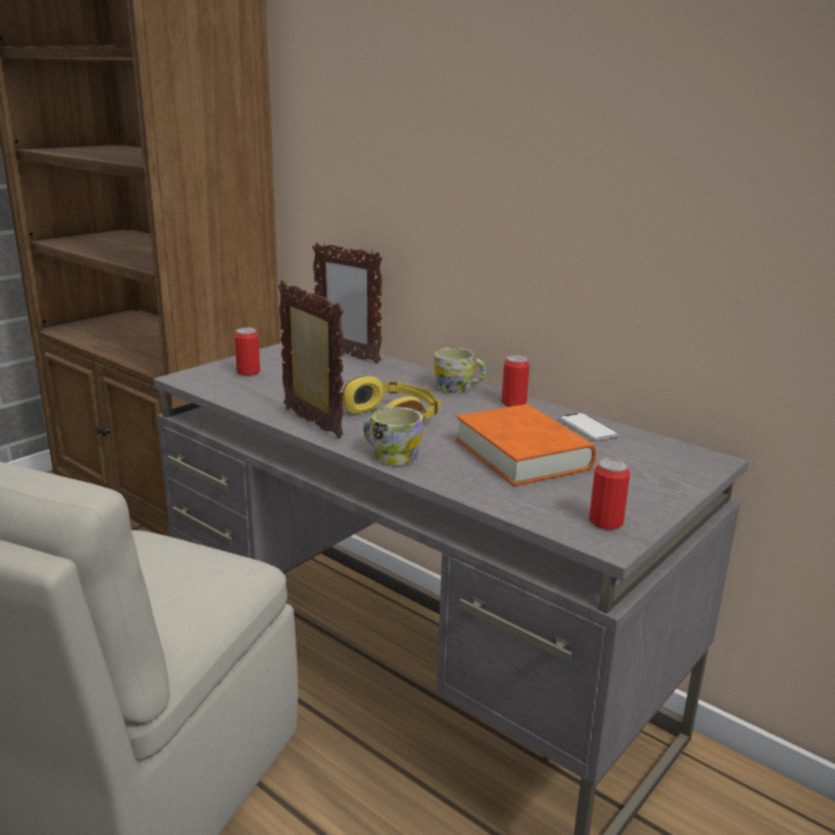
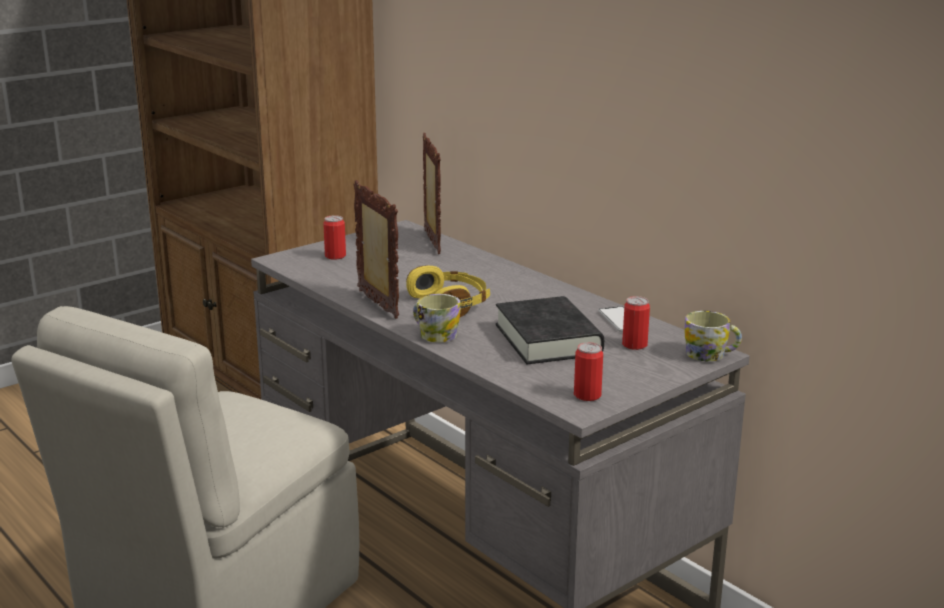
camera: 10 degrees right, 0 degrees up
picture frame [312,242,382,364] -> picture frame turned 150 degrees counterclockwise [423,133,441,254]
mug [434,348,486,393] -> mug moved to [684,311,742,362]
orange book [456,404,596,486] -> black book [496,296,604,364]
can [502,355,529,407] -> can moved to [622,296,650,350]

